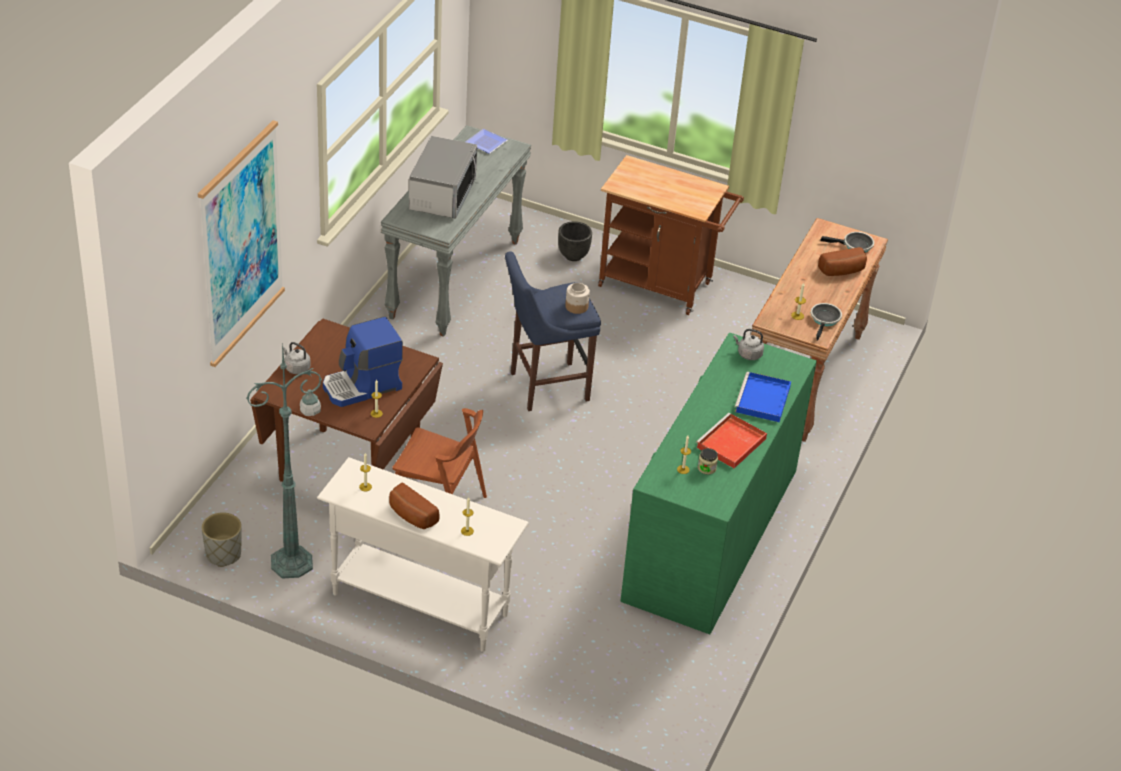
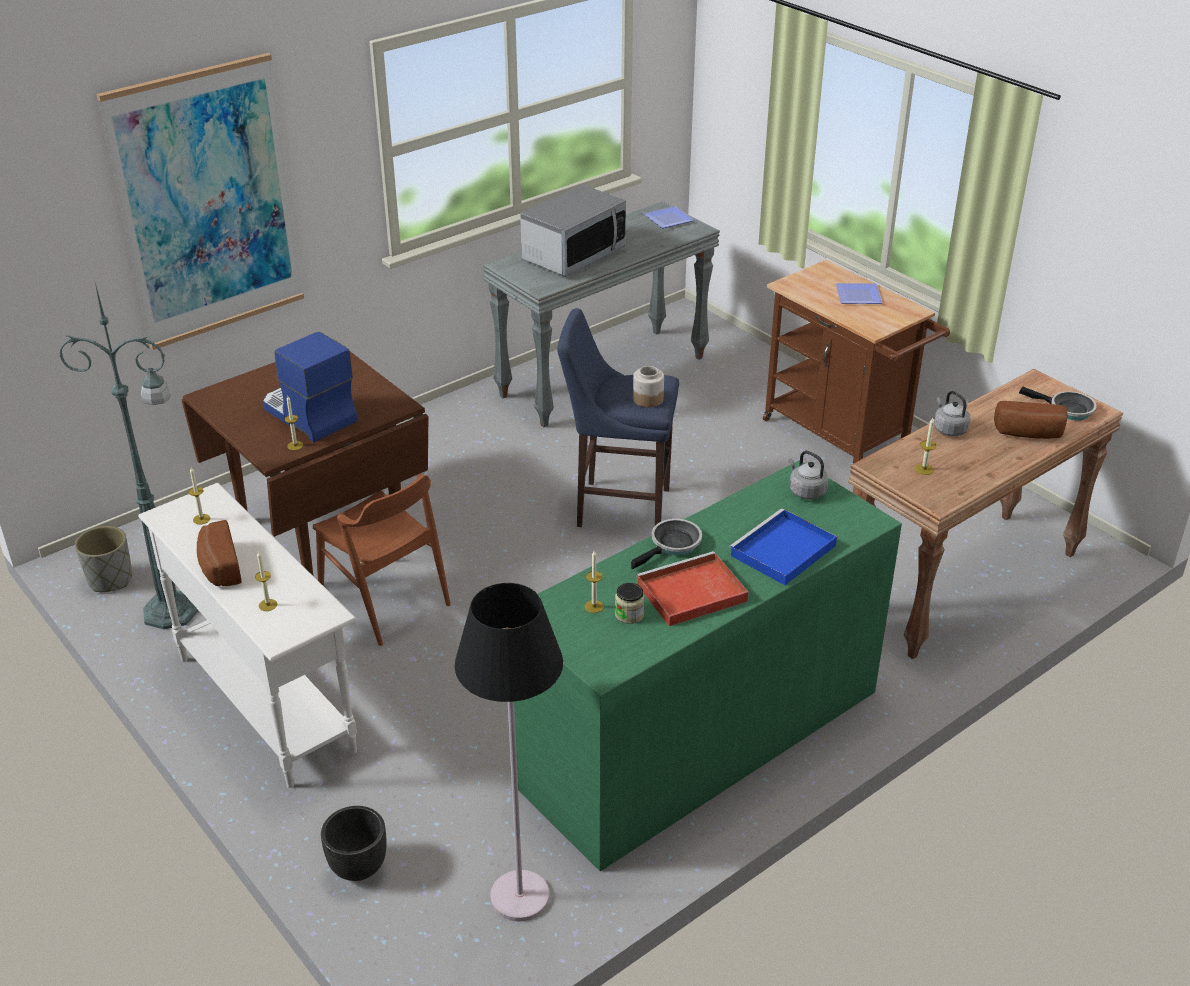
camera: 30 degrees right, 5 degrees down
grey kettle [283,342,311,374] -> grey kettle moved to [934,391,970,436]
coffee machine [323,316,403,407] -> coffee machine turned 45 degrees clockwise [263,332,358,442]
black planter [558,221,592,261] -> black planter moved to [321,806,387,881]
frying pan [811,303,842,341] -> frying pan moved to [631,519,702,570]
none -> black floor lamp [455,583,563,921]
none -> plate [836,283,882,304]

